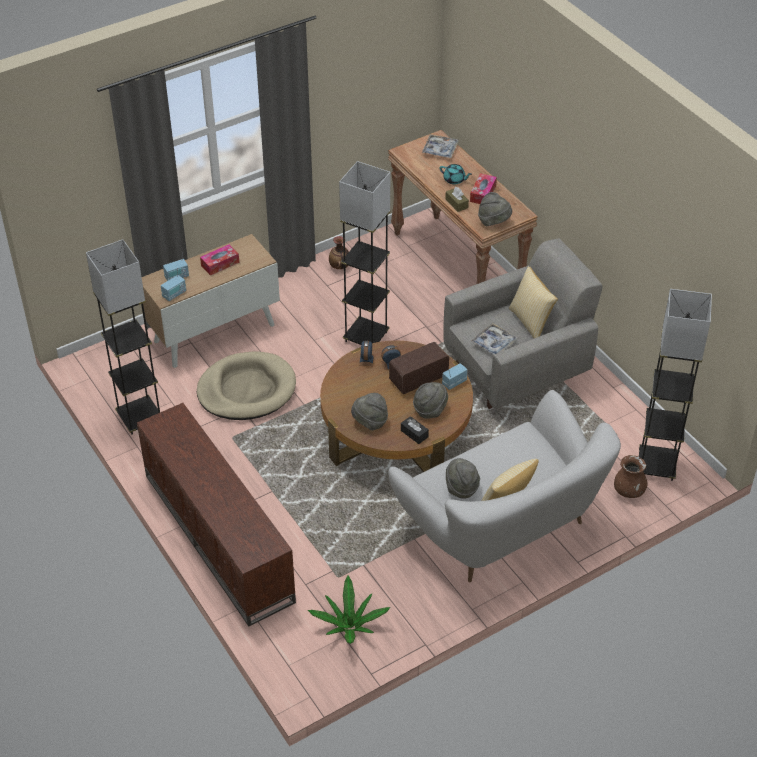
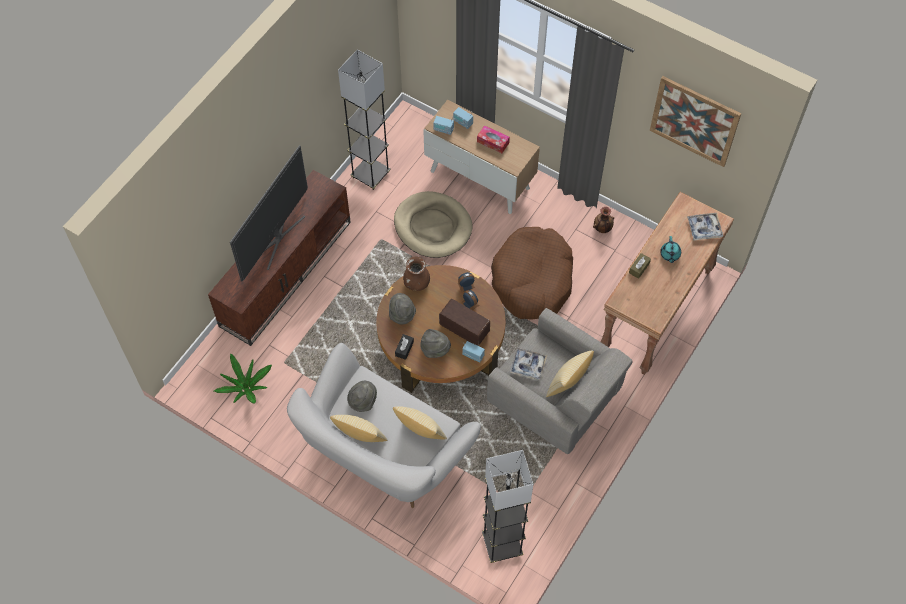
camera: 65 degrees right, 15 degrees up
grey floor lamp [339,161,390,345] -> brown dog bed [491,227,573,320]
tissue box [470,173,497,204] -> none
grey hat [478,192,512,226] -> none
brown vase [614,455,648,498] -> brown vase moved to [403,256,430,291]
none -> television [230,145,308,281]
none -> pillow [393,406,447,439]
none -> picture [650,76,741,167]

